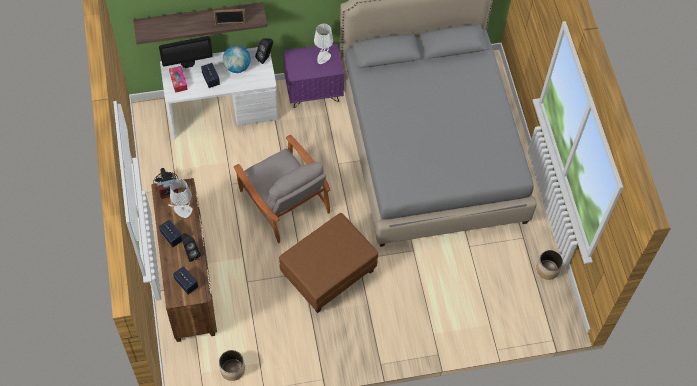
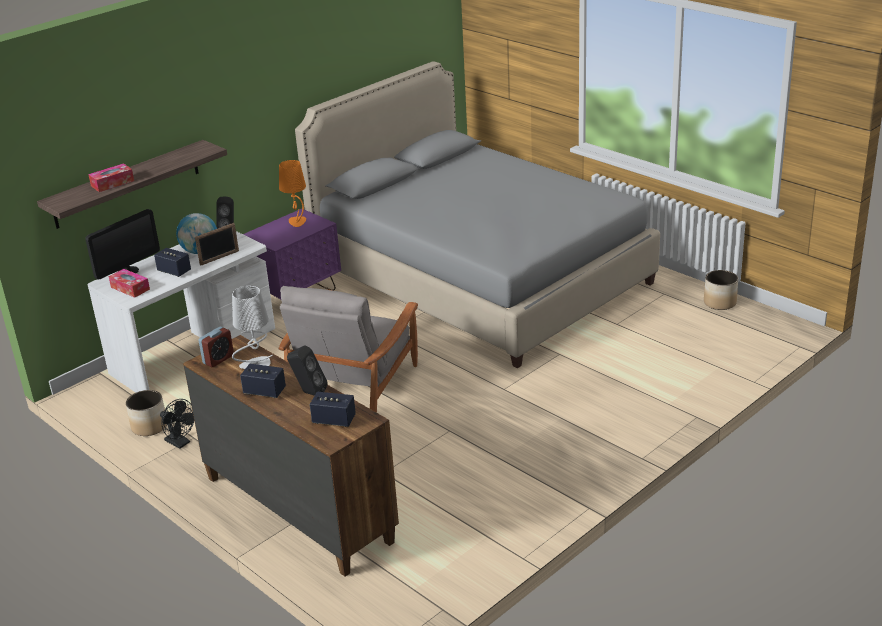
camera: 30 degrees left, 30 degrees down
picture frame [213,9,246,25] -> picture frame moved to [195,223,239,266]
planter [219,350,245,381] -> planter moved to [126,390,167,436]
grey armchair [234,135,330,243] -> grey armchair turned 90 degrees clockwise [279,286,418,413]
brown ottoman [279,213,378,313] -> none
white table lamp [314,24,333,64] -> orange table lamp [279,160,306,227]
none -> tissue box [88,163,134,192]

